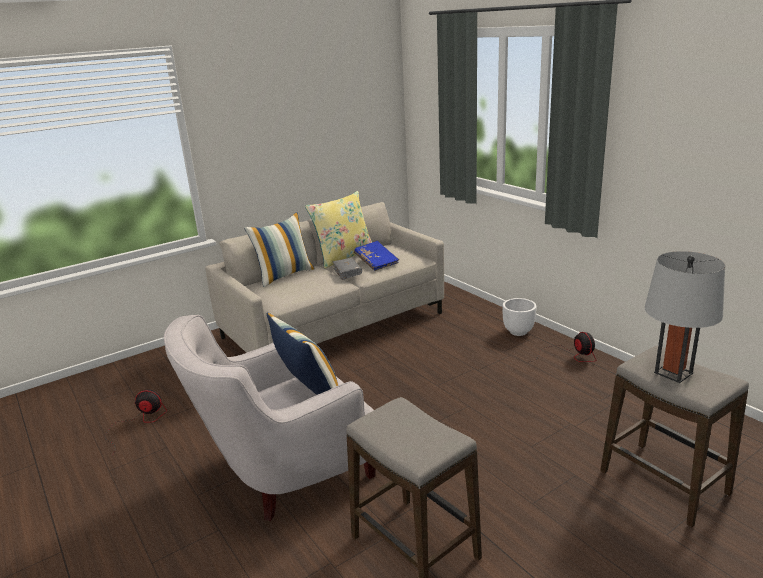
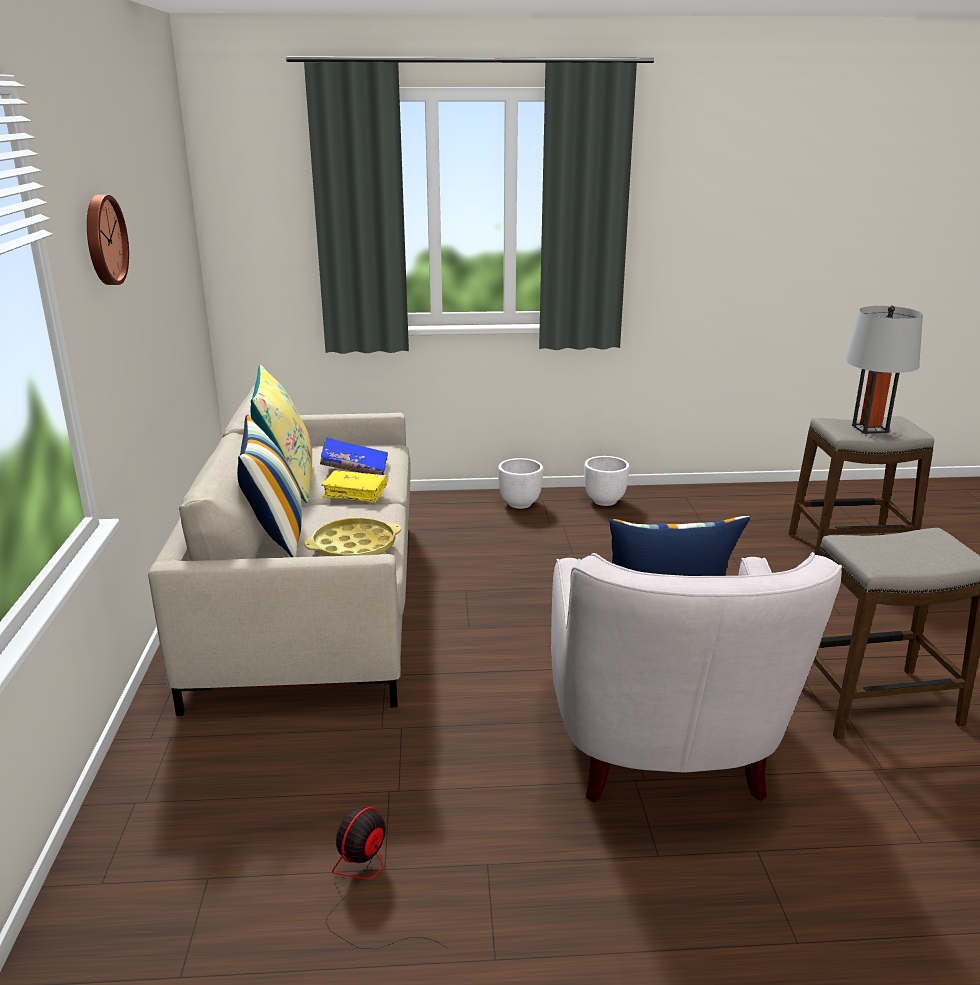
camera: 60 degrees left, 0 degrees up
grey book [333,258,362,280] -> yellow book [321,470,387,503]
fan [530,332,596,362] -> white planter [584,456,629,506]
none -> wall clock [87,195,129,285]
none -> yellow tray [304,518,401,556]

